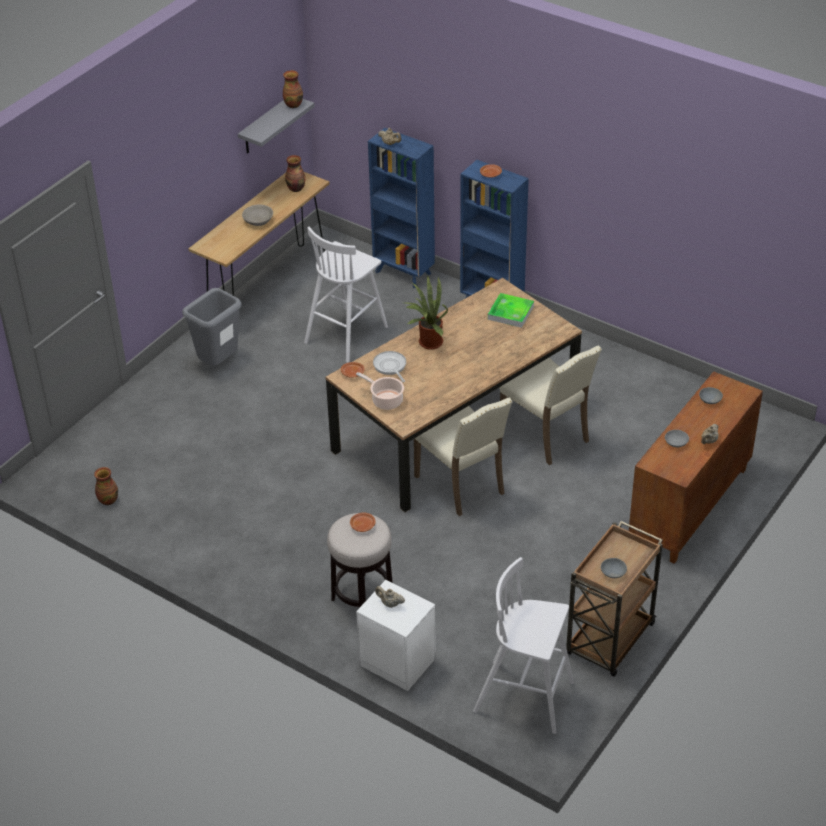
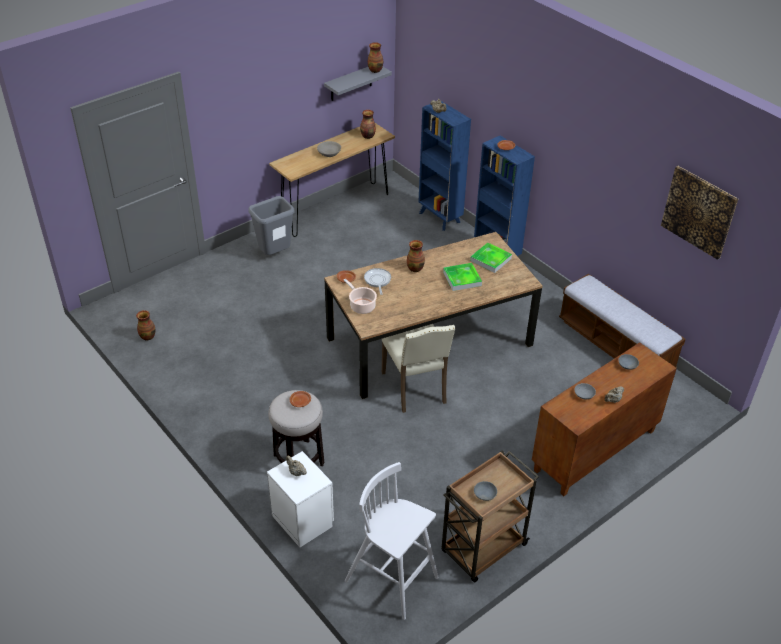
camera: 15 degrees right, 0 degrees up
white stool [304,227,388,363] -> none
potted plant [405,275,448,350] -> vase [407,240,425,272]
beige chair [499,346,602,465] -> none
none -> tray [443,263,482,291]
none -> bench [559,274,685,368]
none -> picture [661,166,738,260]

